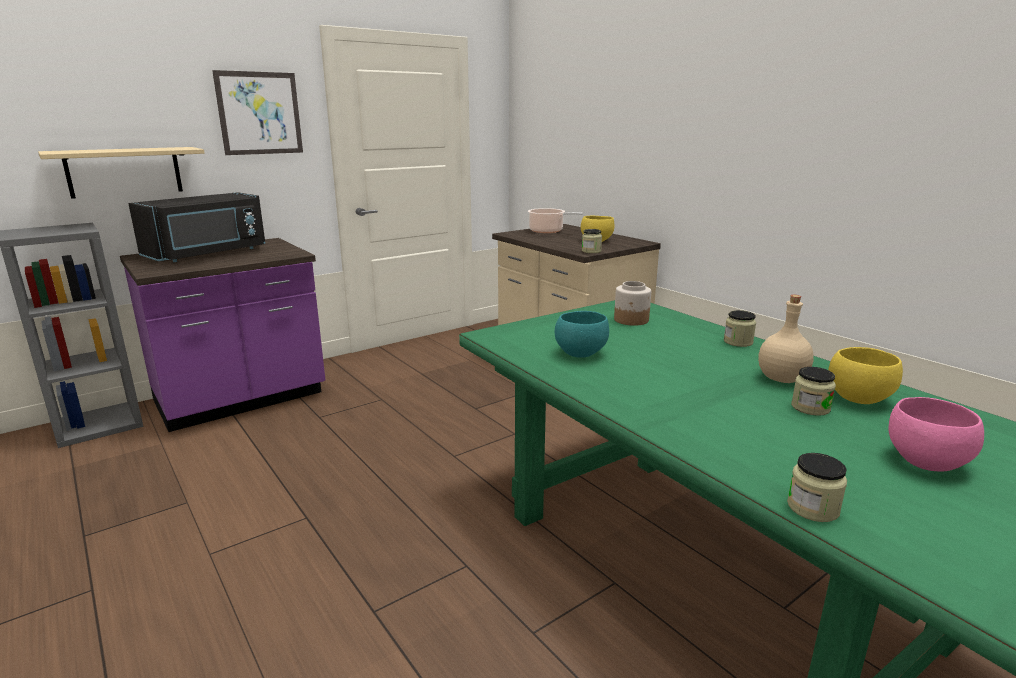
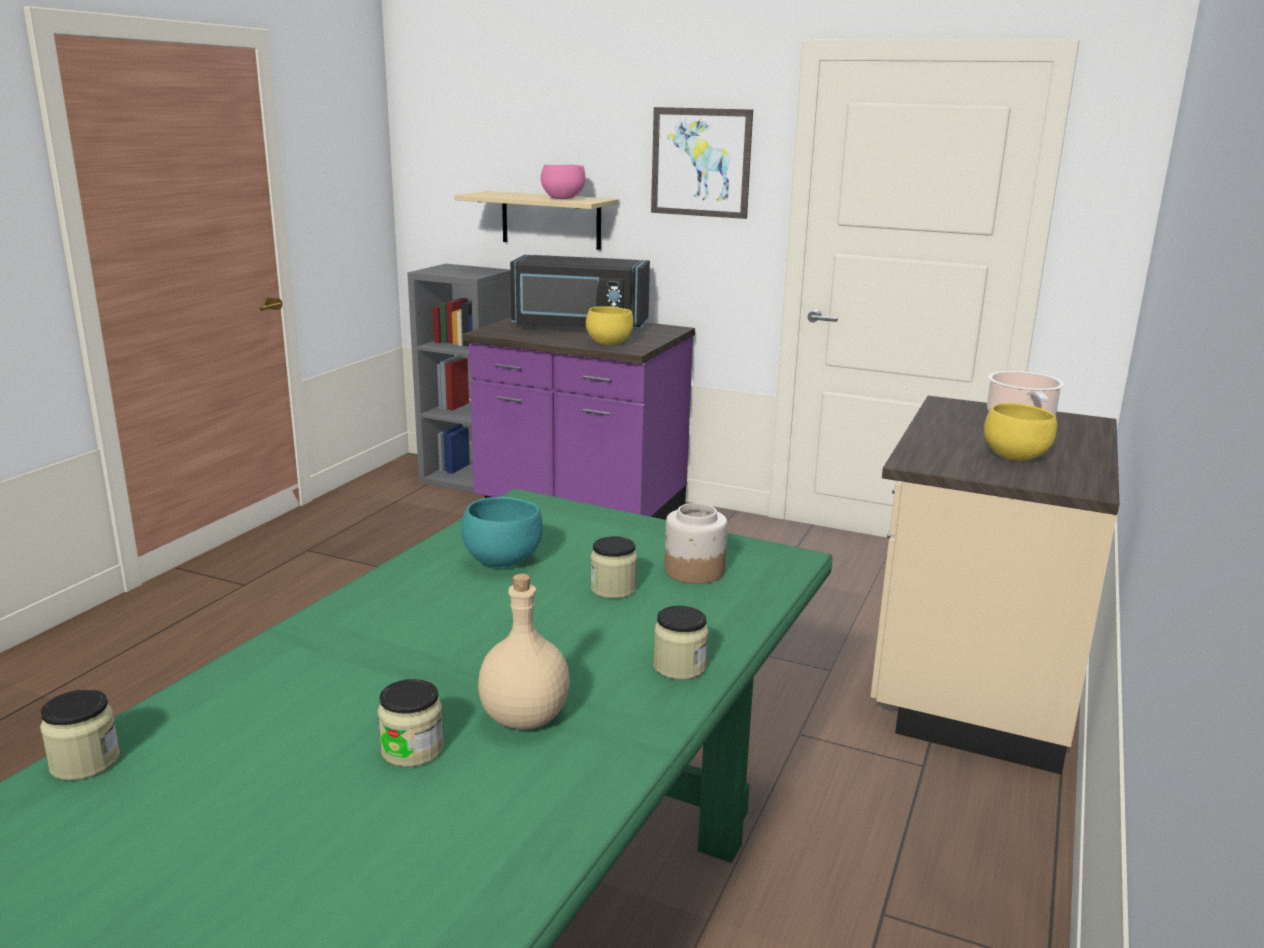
camera: 60 degrees right, 0 degrees up
jar [582,229,602,253] -> jar moved to [591,536,637,599]
yellow bowl [828,347,903,404] -> yellow bowl moved to [586,306,633,345]
pink bowl [889,397,984,472] -> pink bowl moved to [541,165,586,199]

